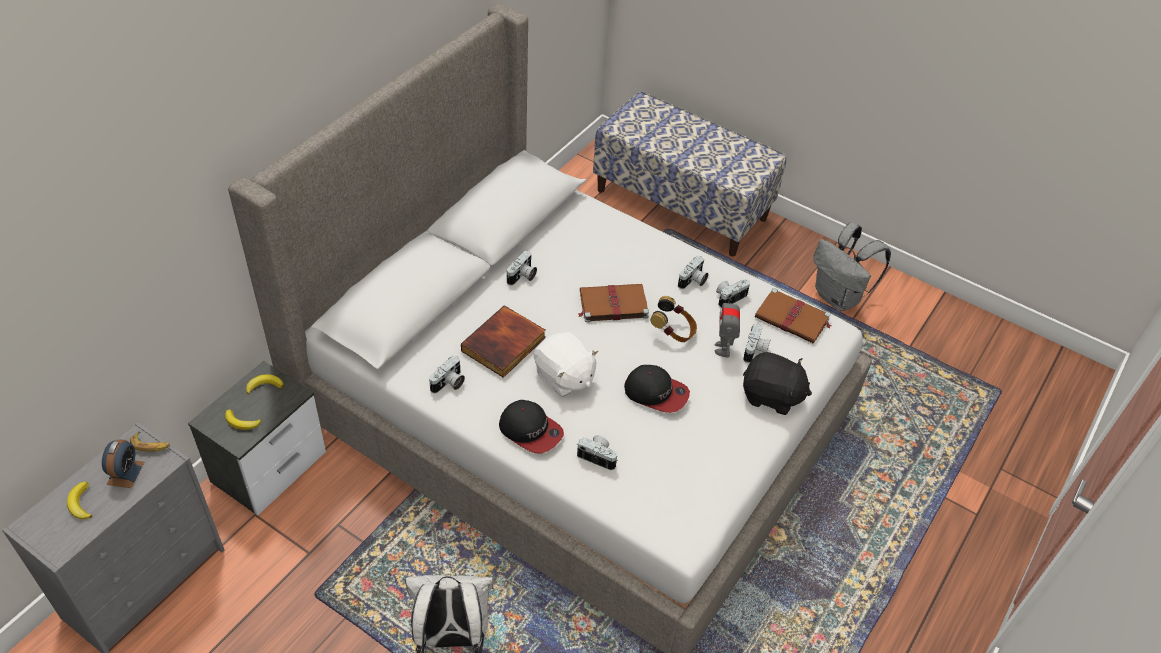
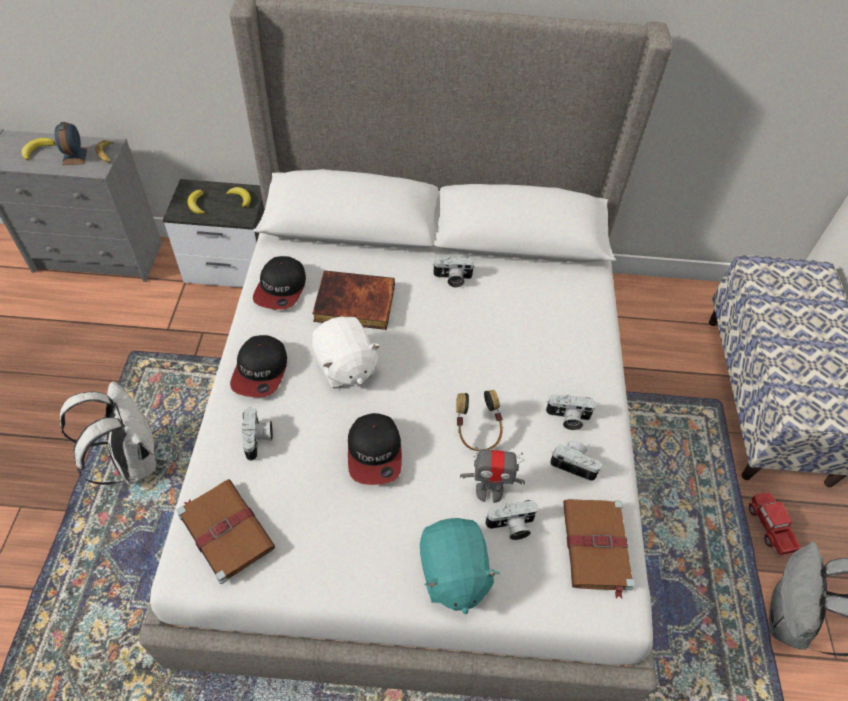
camera: 60 degrees right, 5 degrees up
alarm clock [102,439,144,488] -> alarm clock turned 105 degrees clockwise [55,122,88,165]
camera [429,356,465,393] -> cap [253,256,306,310]
white plush toy [534,332,598,397] -> white plush toy turned 45 degrees counterclockwise [312,317,381,388]
brown book [577,284,649,322] -> brown book moved to [176,479,275,584]
toy robot [715,290,740,358] -> toy robot turned 150 degrees counterclockwise [460,447,525,503]
black plush toy [743,352,812,415] -> turquoise plush toy [420,518,500,614]
none -> toy truck [749,492,801,557]

